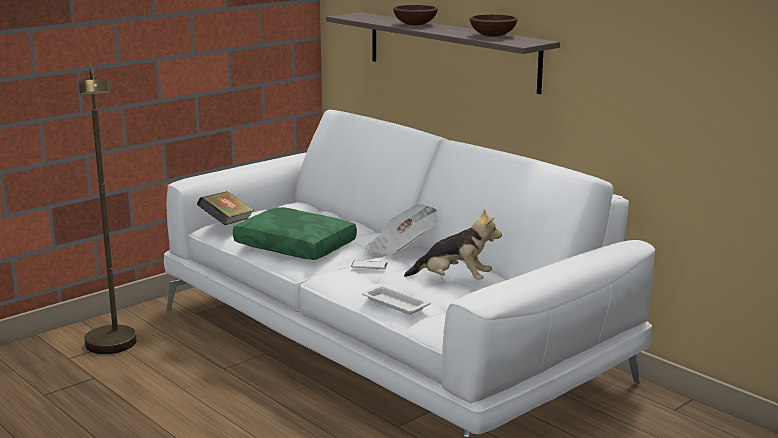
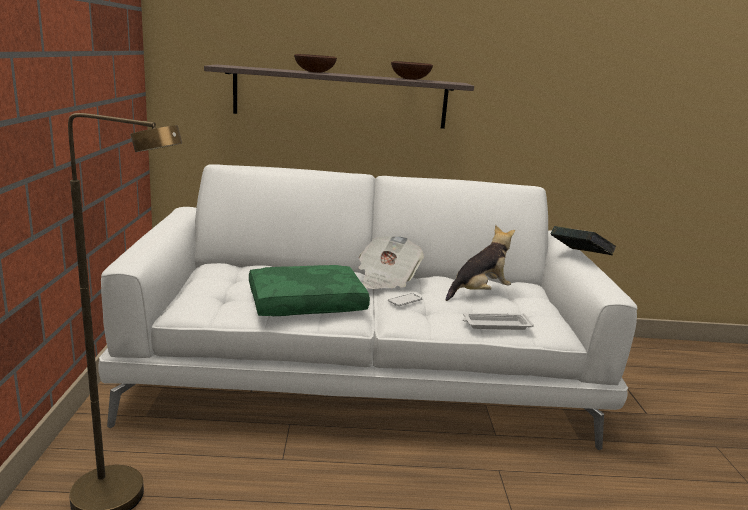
camera: 50 degrees left, 0 degrees up
book [197,191,254,225] -> book moved to [551,226,617,255]

